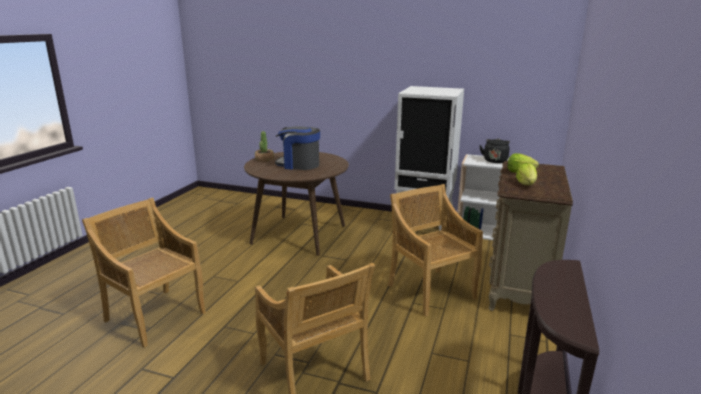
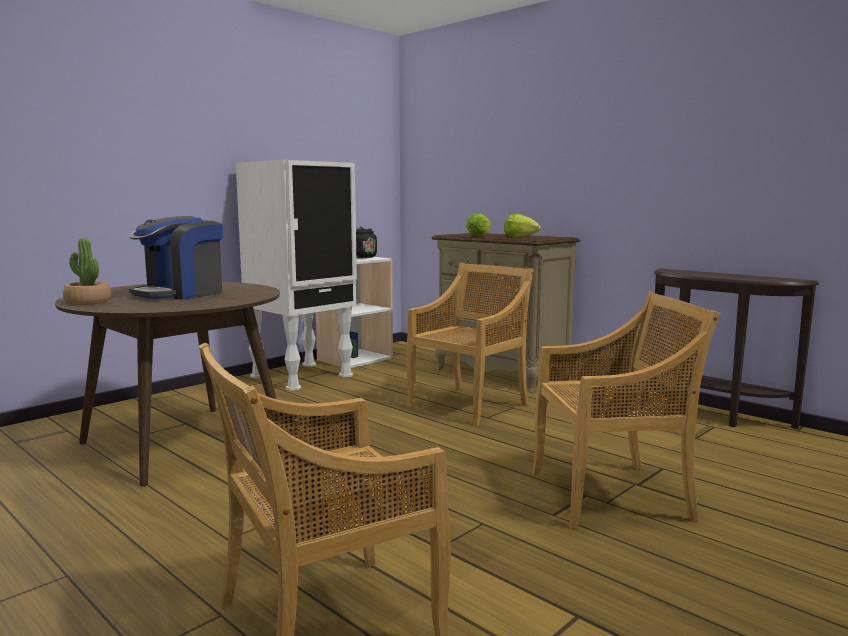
camera: 65 degrees left, 10 degrees down
beige chair [388,184,483,317] -> beige chair turned 135 degrees clockwise [406,263,534,426]

